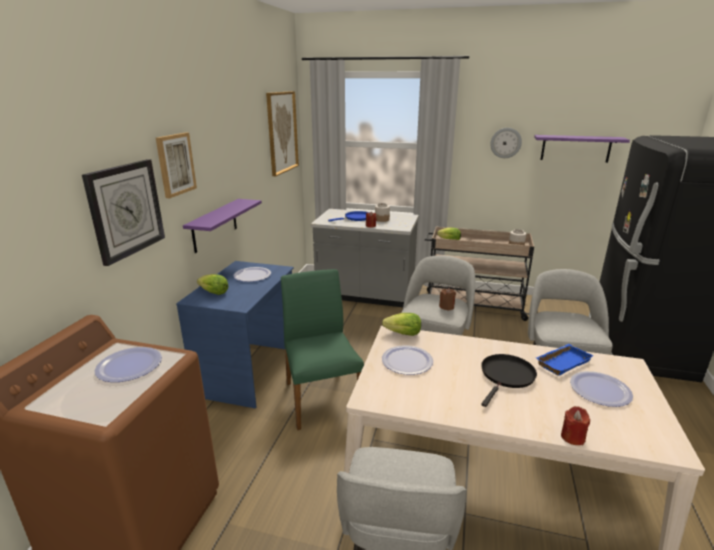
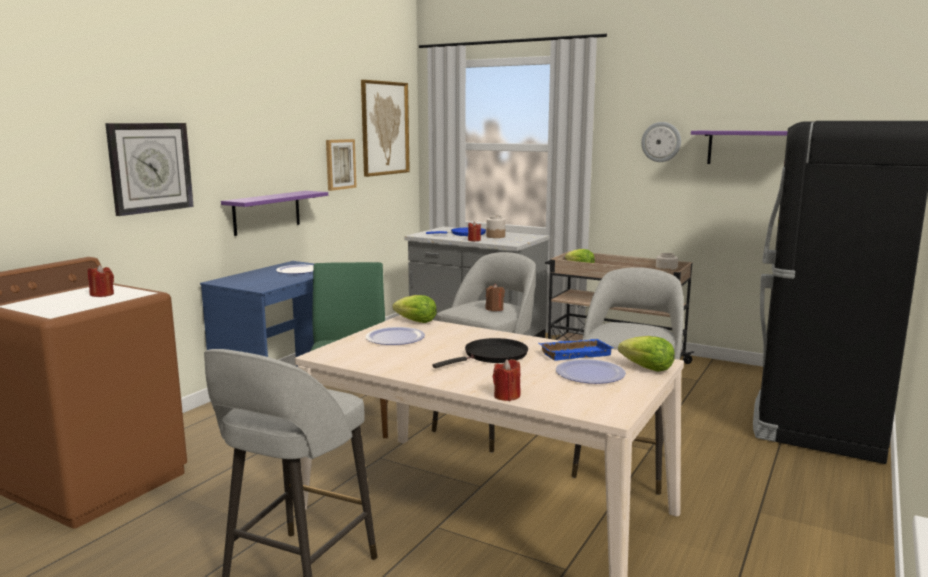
camera: 15 degrees right, 10 degrees down
plate [95,347,162,382] -> red candle [88,265,114,297]
picture [156,133,197,198] -> picture moved to [326,139,357,191]
lettuce [197,274,229,295] -> lettuce moved to [618,336,675,372]

